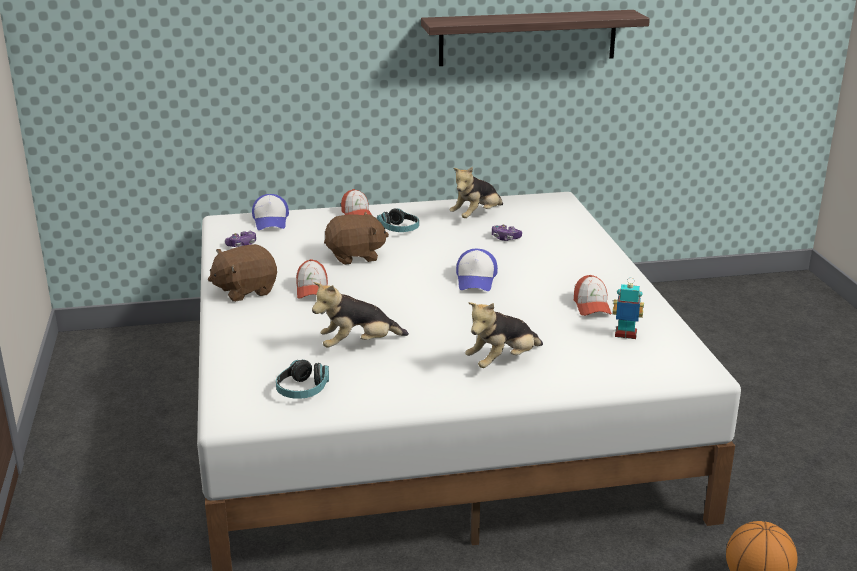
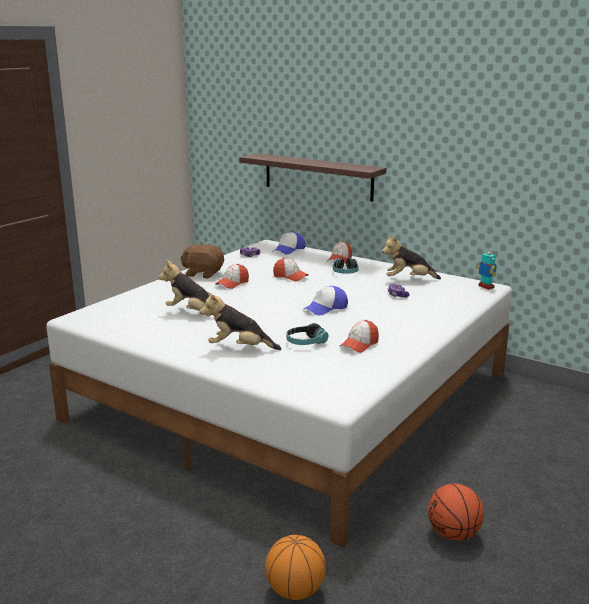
camera: 45 degrees right, 5 degrees down
headphones [276,360,329,399] -> headphones moved to [286,323,329,345]
brown plush toy [324,212,389,265] -> cap [273,258,309,281]
shelf [421,10,650,66] -> shelf moved to [239,153,386,202]
toy robot [613,278,644,339] -> toy robot moved to [478,248,497,290]
none -> basketball [428,484,484,541]

